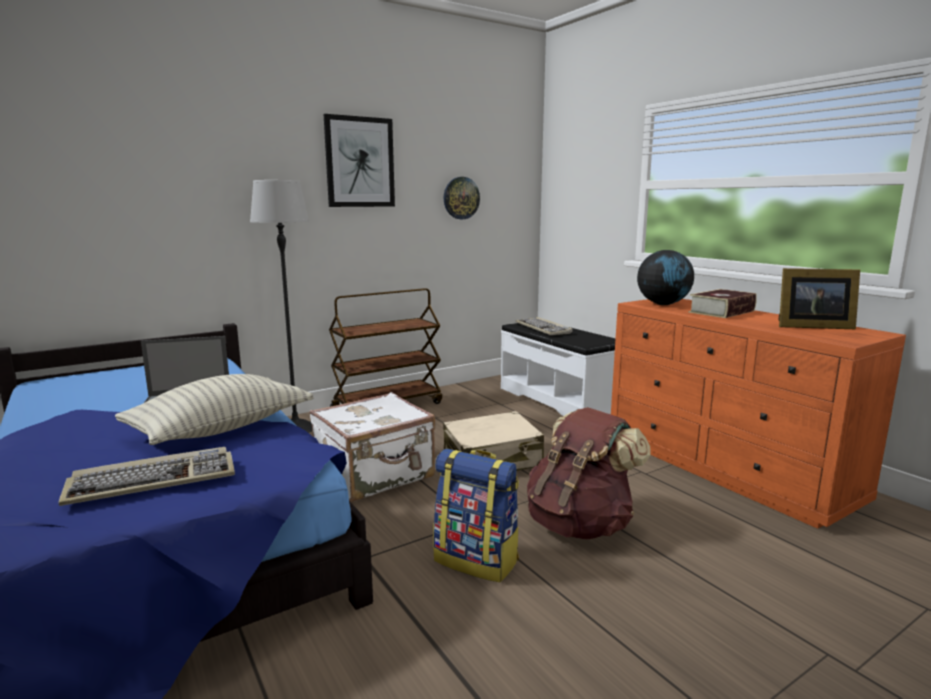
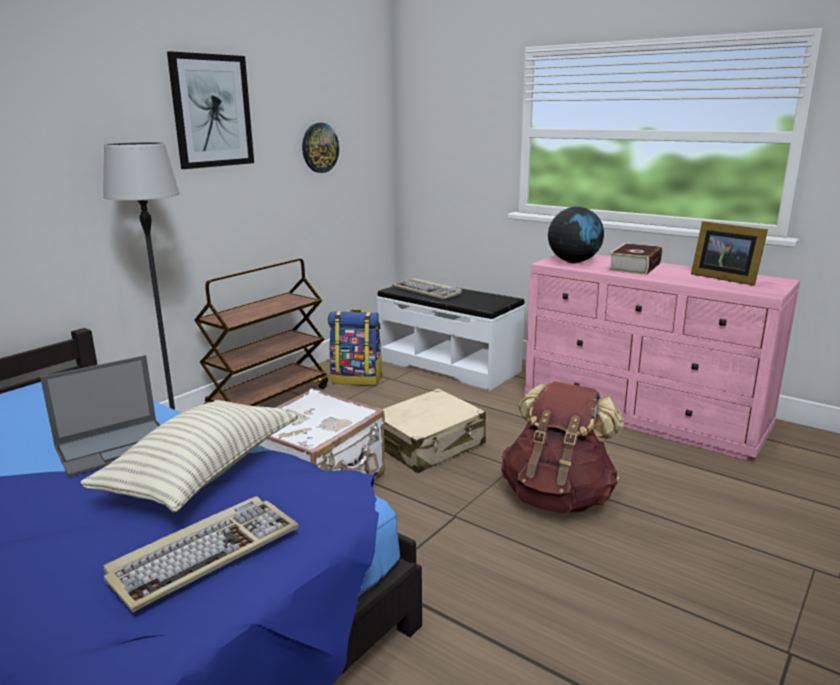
camera: 20 degrees left, 5 degrees up
backpack [433,449,519,583] -> backpack moved to [328,310,383,385]
orange dresser [611,299,906,529] -> pink dresser [524,255,800,460]
picture frame [778,268,860,329] -> picture frame turned 60 degrees clockwise [691,221,768,286]

